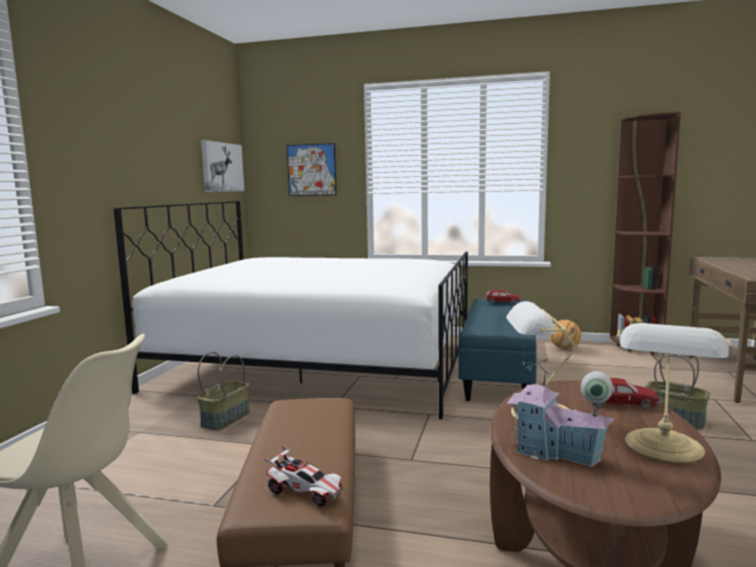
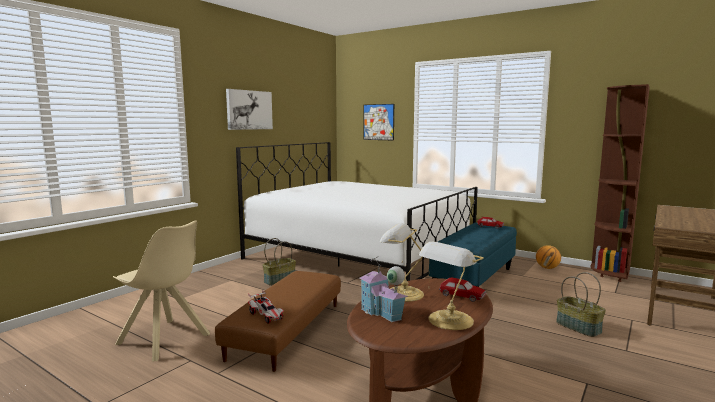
camera: 20 degrees right, 0 degrees up
picture [201,140,244,192] -> picture moved to [226,89,273,130]

